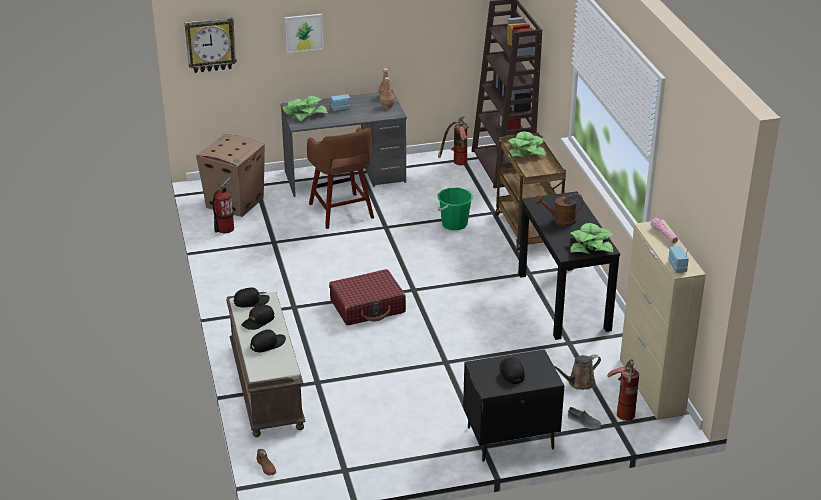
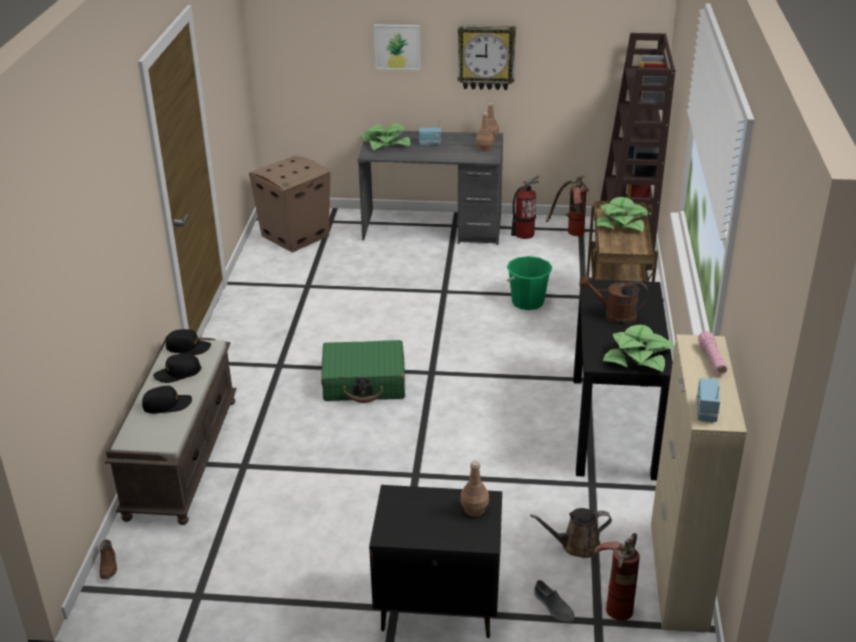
camera: 20 degrees right, 0 degrees up
wall clock [184,17,237,73] -> wall clock moved to [458,25,516,90]
fire extinguisher [213,177,234,234] -> fire extinguisher moved to [511,175,539,239]
brown stool [307,128,374,229] -> none
red suitcase [329,269,406,325] -> green suitcase [321,340,405,403]
black cap [499,357,525,384] -> none
none -> brown bottle [460,461,489,517]

